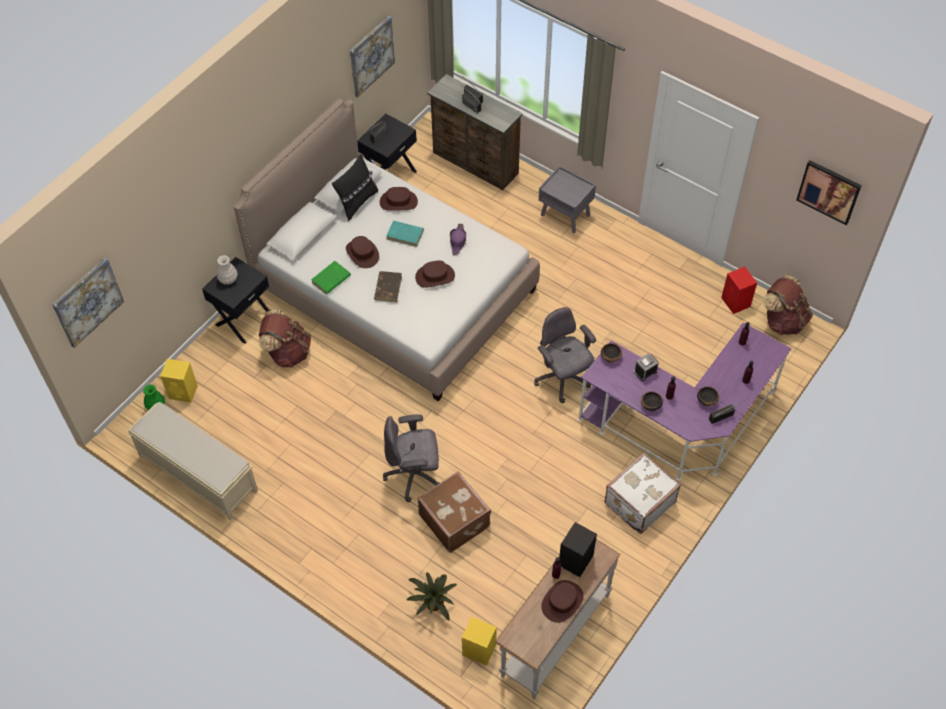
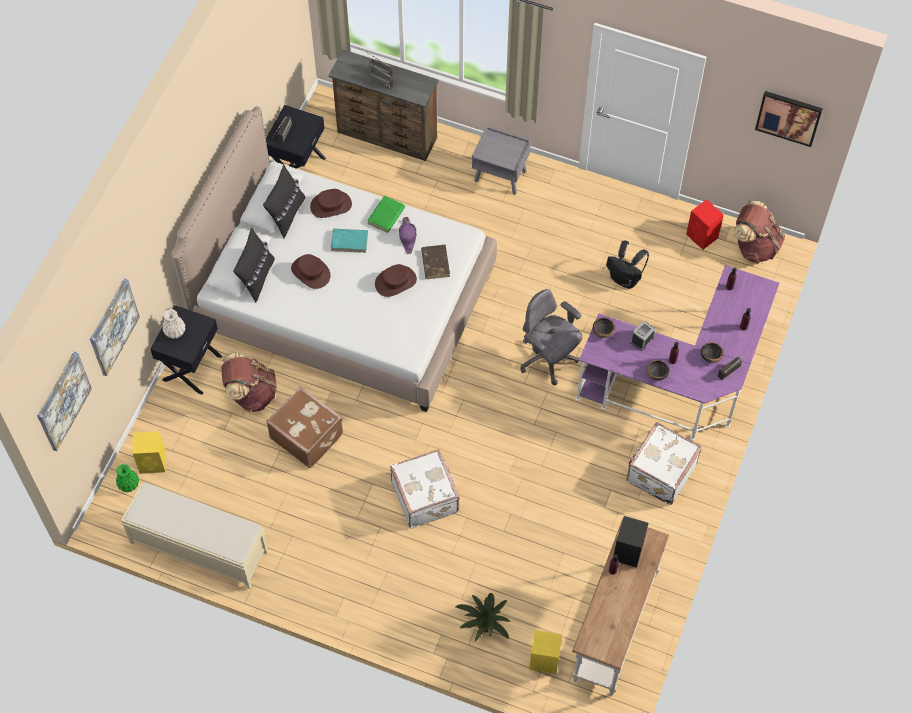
camera: 15 degrees left, 5 degrees up
green book [311,261,351,294] -> green book moved to [367,195,405,233]
picture [350,16,395,98] -> picture moved to [90,278,140,376]
brown book [374,271,402,302] -> brown book moved to [421,244,450,279]
grey office chair [383,414,440,502] -> white suitcase [390,449,460,528]
brown suitcase [418,471,491,553] -> brown suitcase moved to [266,386,343,468]
brown hat [541,580,584,623] -> none
none -> black pillow [233,228,275,303]
none -> black backpack [606,241,649,289]

